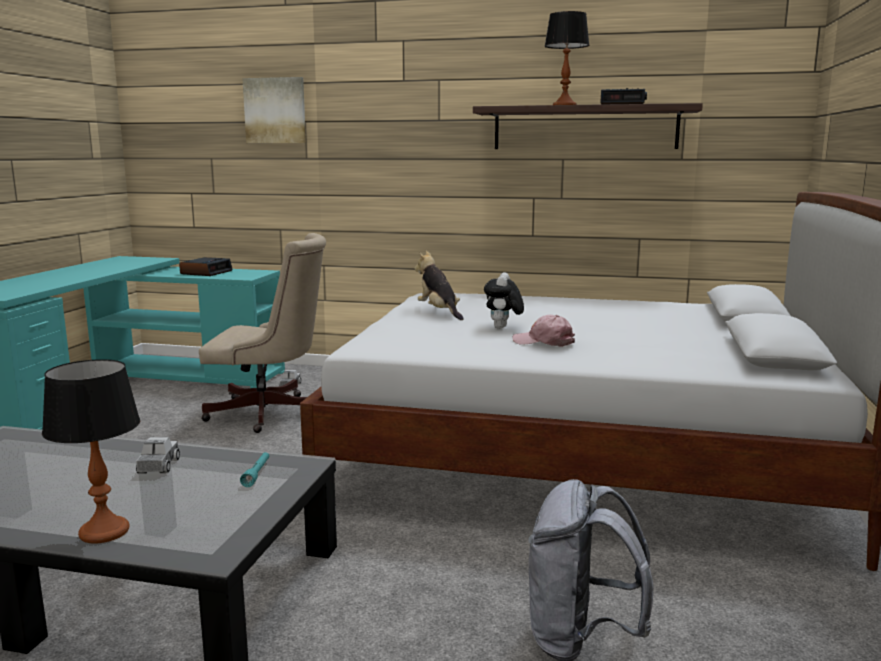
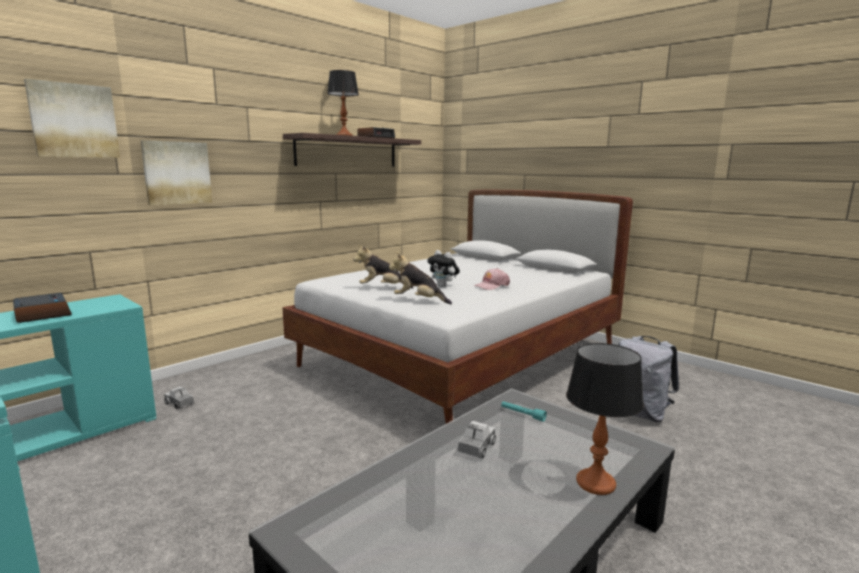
camera: 60 degrees left, 0 degrees up
toy truck [136,437,180,474] -> toy truck turned 90 degrees clockwise [458,421,496,459]
beige office chair [199,233,326,433] -> none
none -> picture [140,140,212,205]
none -> plush toy [389,252,452,304]

